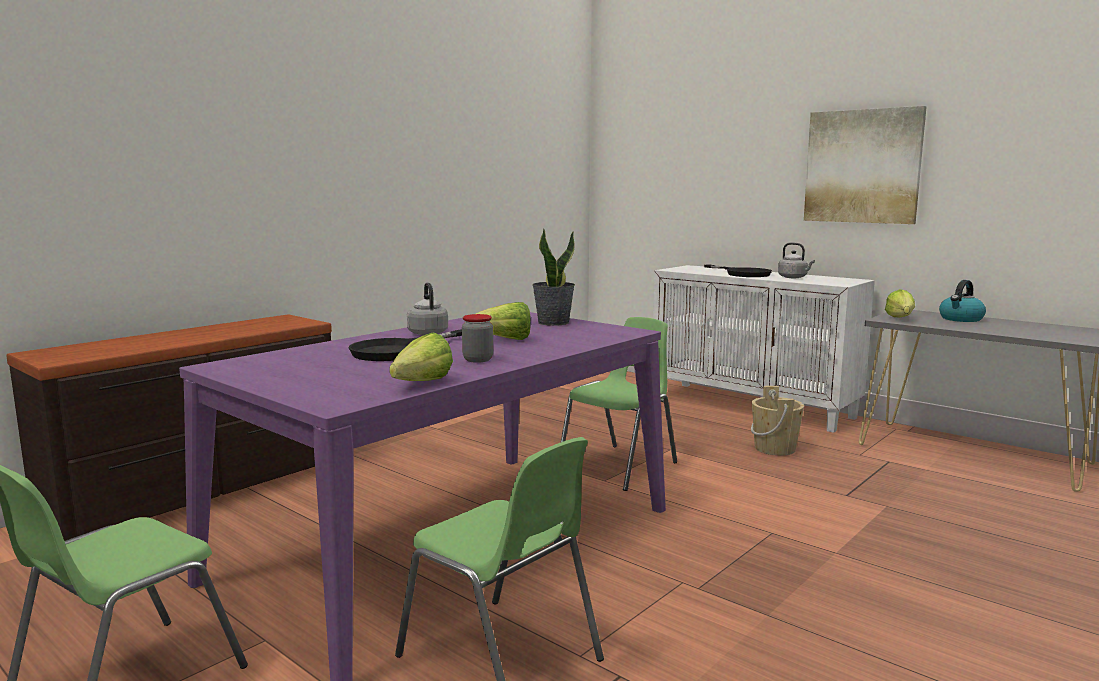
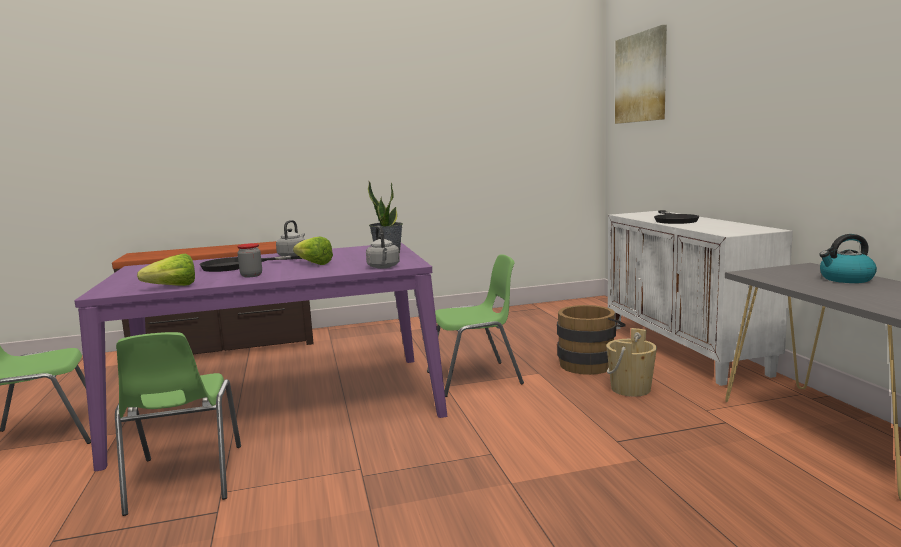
camera: 35 degrees right, 0 degrees up
grey kettle [778,242,815,278] -> grey kettle moved to [366,226,400,269]
picture [804,106,927,224] -> picture moved to [615,25,667,124]
lettuce [885,289,915,318] -> none
none -> brown bucket [557,305,626,375]

